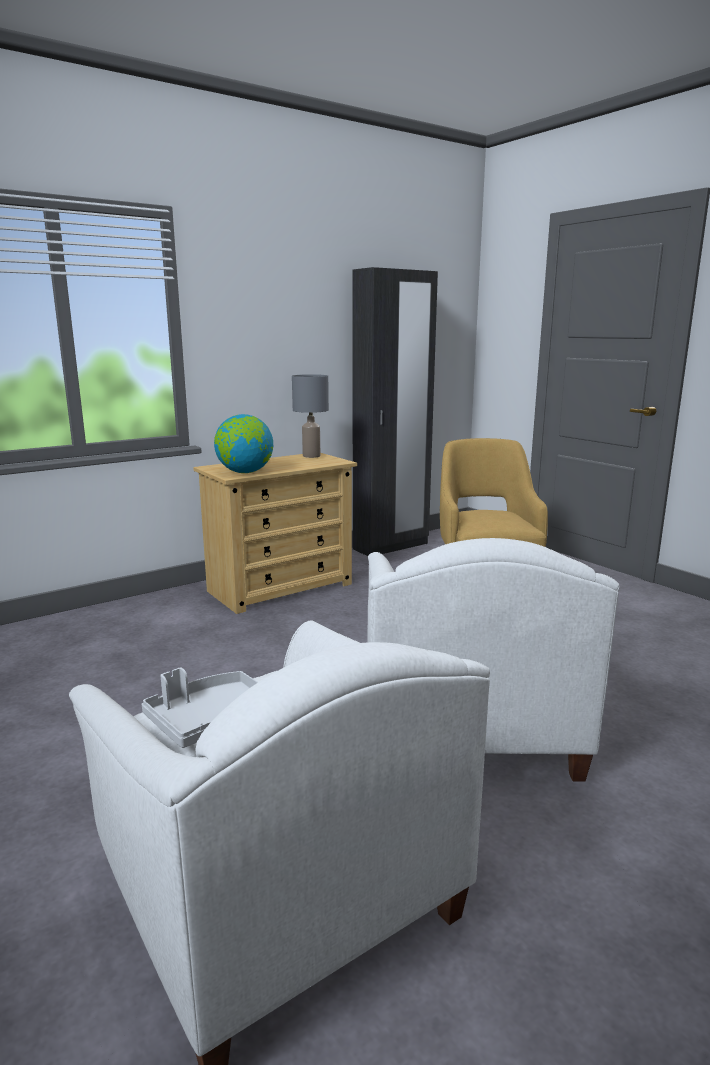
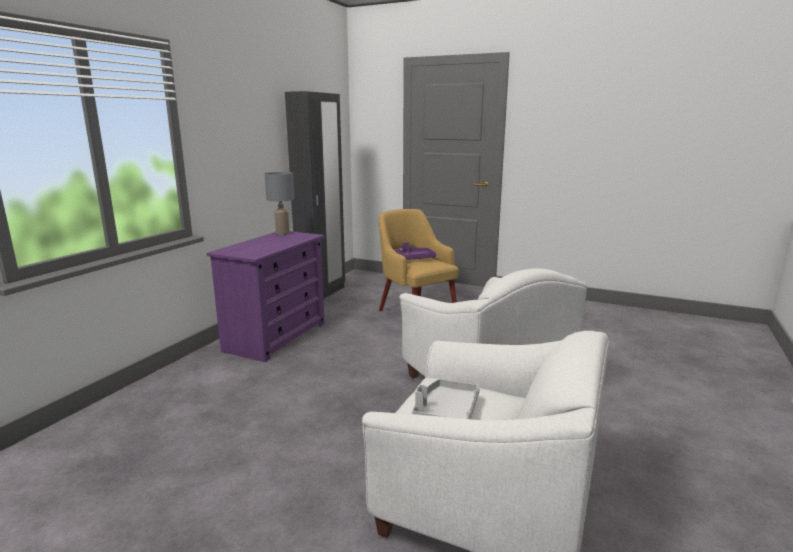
camera: 30 degrees left, 0 degrees up
beige dresser [193,453,357,614] -> purple dresser [207,231,325,362]
globe [214,414,273,473] -> none
none -> purple tray [395,242,436,260]

